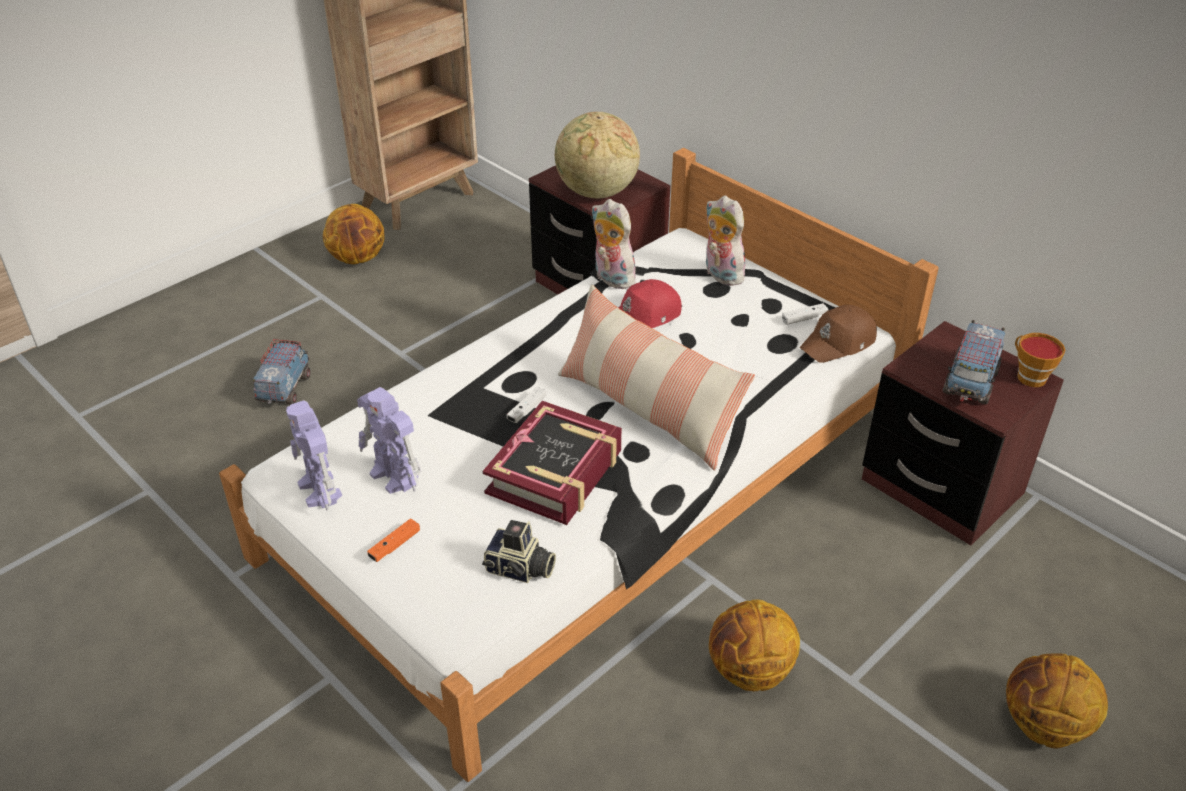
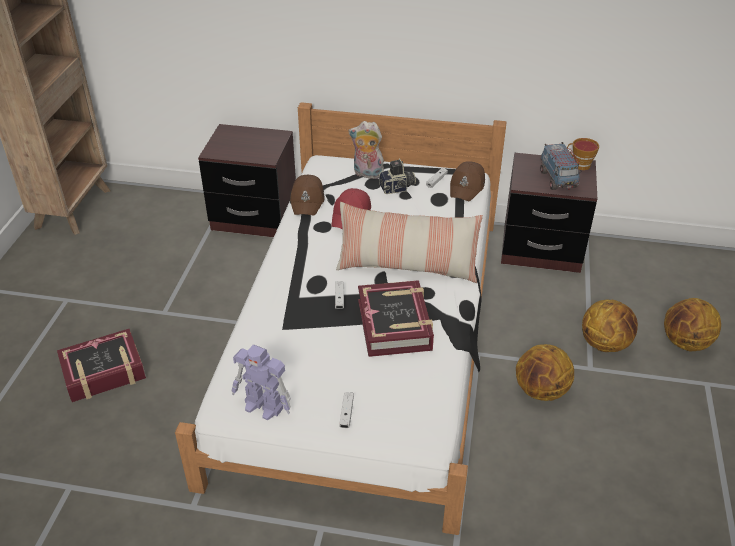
camera: 35 degrees left, 0 degrees up
toy truck [253,339,311,405] -> book [57,329,146,402]
basketball [323,204,384,264] -> basketball moved to [582,300,638,352]
toy robot [357,387,421,494] -> none
orange game controller [367,519,420,562] -> white game controller [339,392,354,428]
camera [482,520,556,583] -> camera moved to [379,158,416,194]
globe [555,112,640,199] -> none
plush toy [592,199,636,289] -> brown cap [290,175,325,215]

